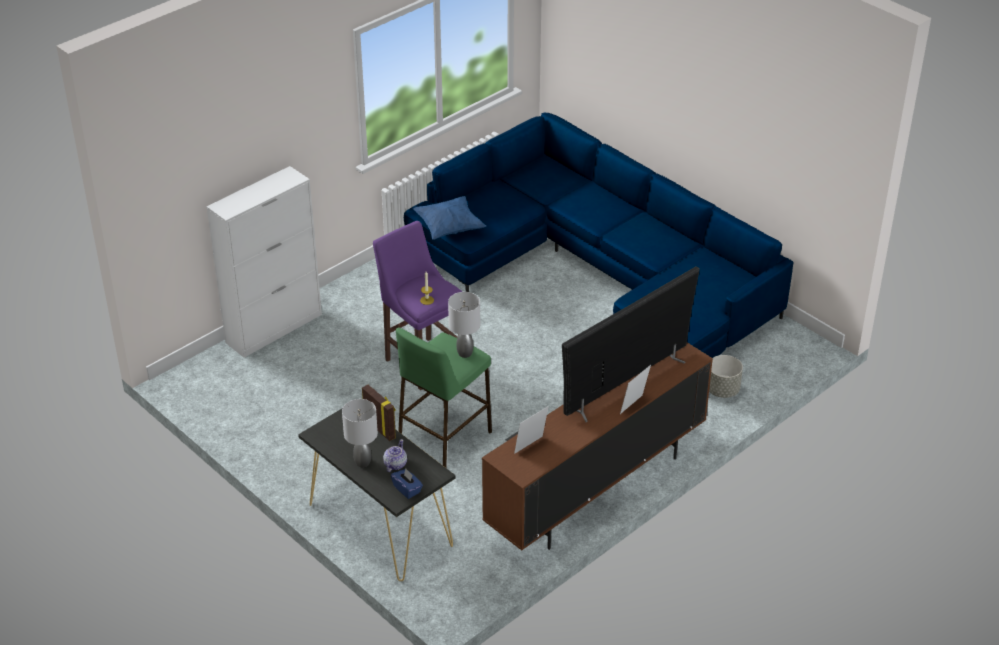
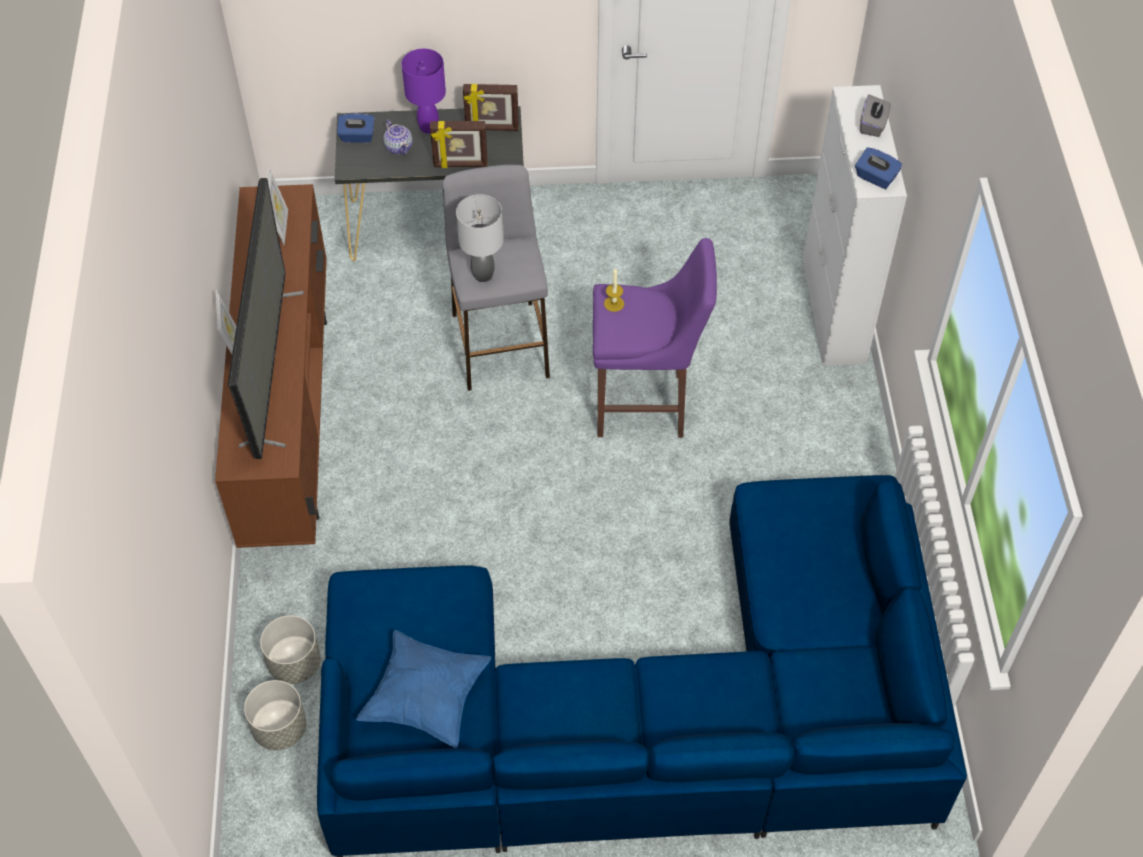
camera: 130 degrees right, 15 degrees up
grey table lamp [342,399,378,467] -> purple table lamp [402,49,446,134]
green stool [396,327,492,468] -> grey stool [442,165,550,391]
blue pillow [413,196,486,240] -> blue pillow moved to [356,630,491,748]
none -> grey planter [244,680,307,750]
none -> picture frame [463,84,519,131]
none -> blue tissue box [855,147,902,189]
none -> grey tissue box [860,94,891,137]

